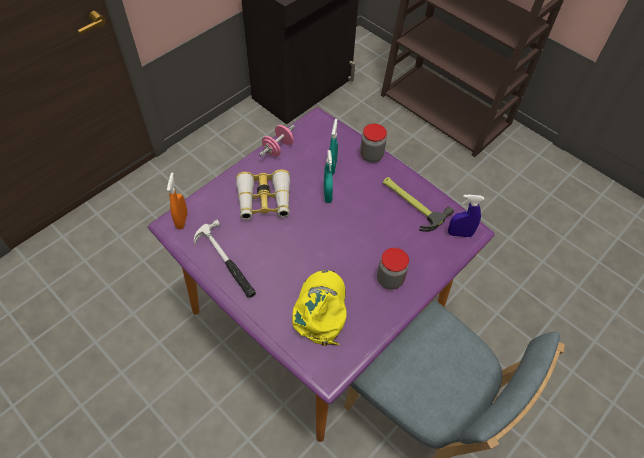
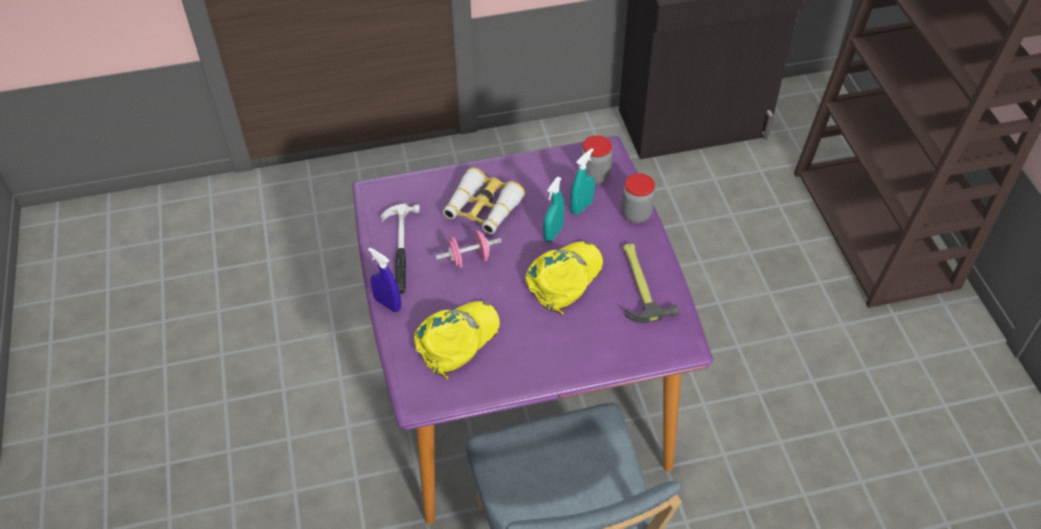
camera: 35 degrees right, 5 degrees down
orange spray bottle [167,173,187,229] -> none
pink dumbbell [259,125,295,157] -> pink dumbbell moved to [435,231,502,268]
jar [377,248,409,290] -> jar moved to [581,135,612,184]
blue spray bottle [448,195,484,237] -> blue spray bottle moved to [368,247,401,312]
none -> yellow cap [525,242,603,315]

